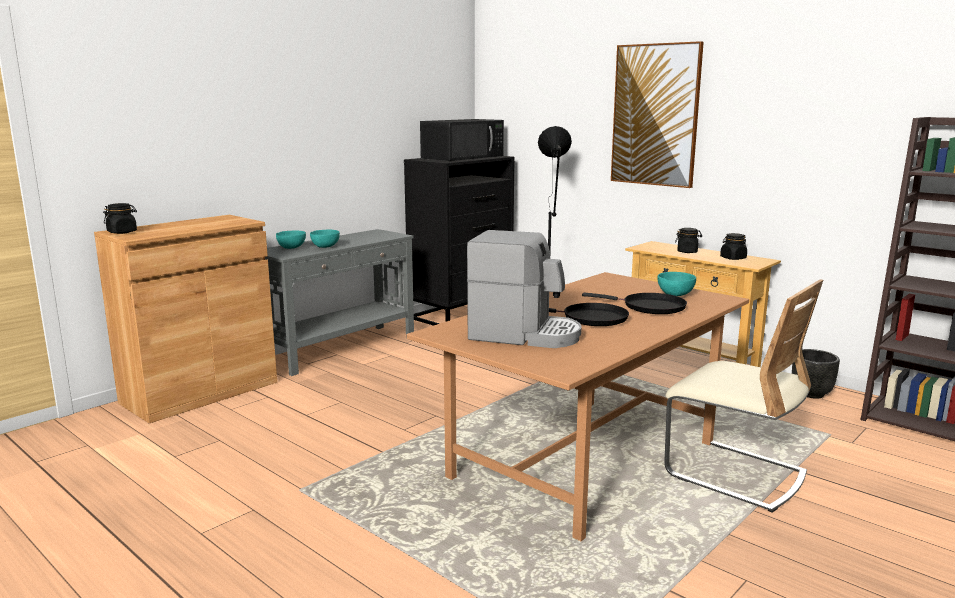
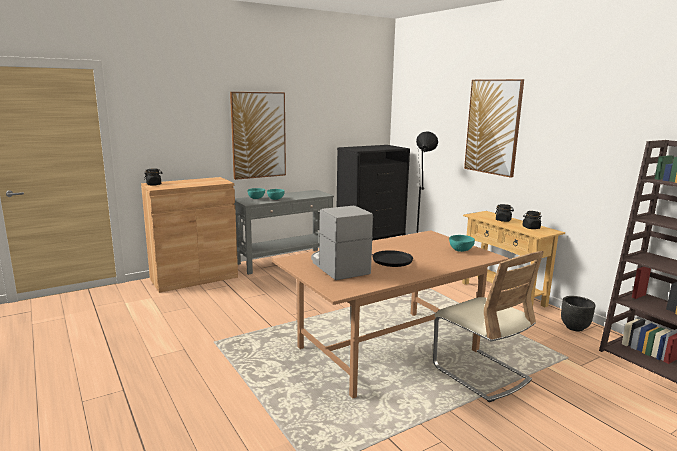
camera: 15 degrees right, 0 degrees up
black microwave [420,119,504,161] -> none
coffee machine [467,230,581,348] -> coffee machine turned 150 degrees counterclockwise [311,206,373,280]
black frying pan [582,293,687,314] -> none
none -> picture [230,92,286,180]

